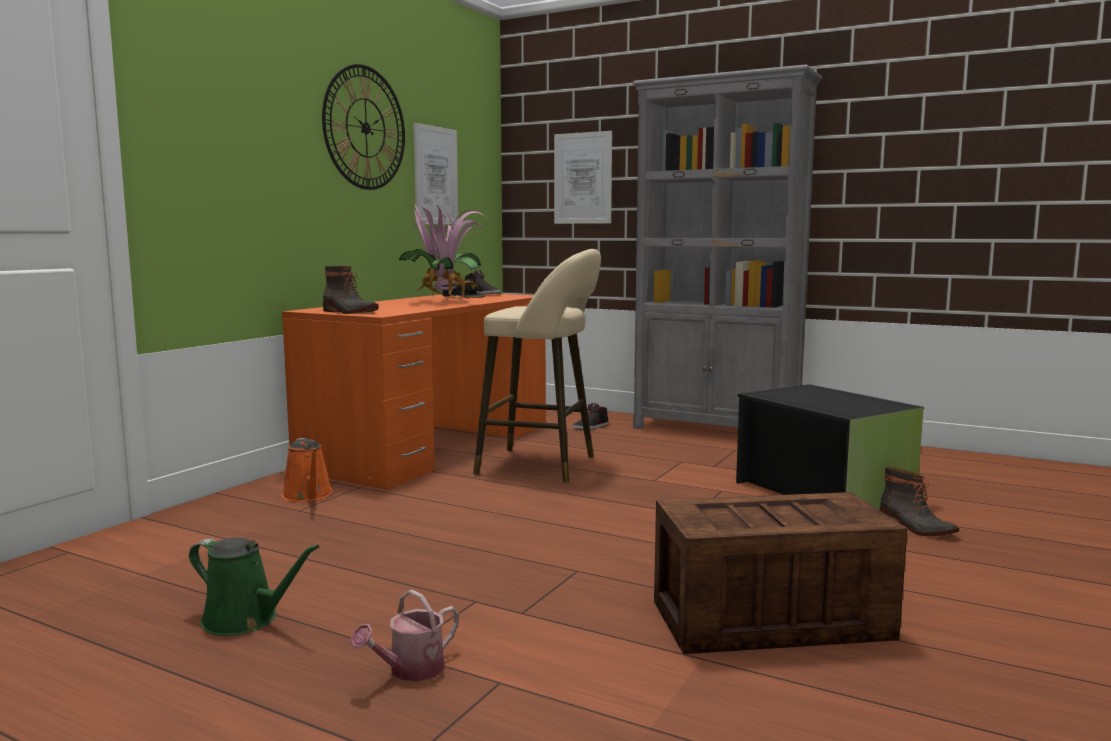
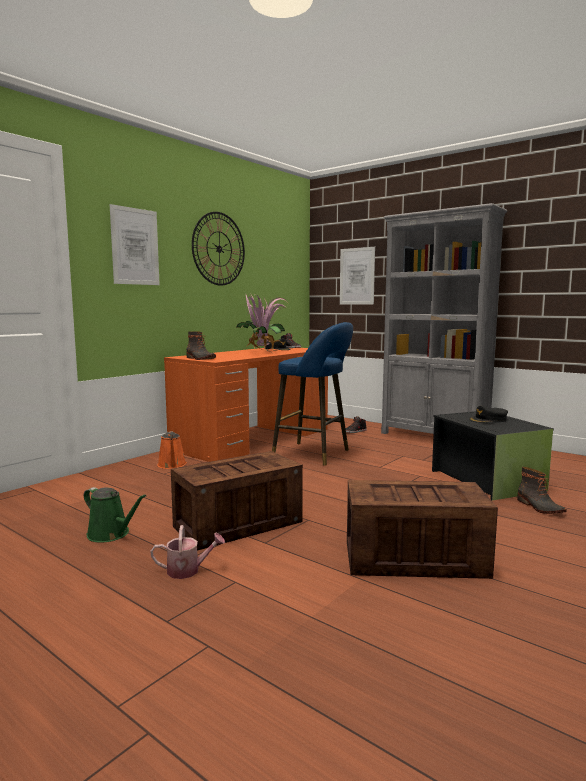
camera: 10 degrees right, 0 degrees up
watering can [350,590,459,681] -> watering can turned 150 degrees counterclockwise [150,525,225,579]
picture [413,123,458,224] -> picture moved to [110,204,160,285]
beige stool [473,249,601,483] -> blue stool [272,322,353,466]
none -> crate [171,451,303,551]
none -> black cap [469,405,508,423]

